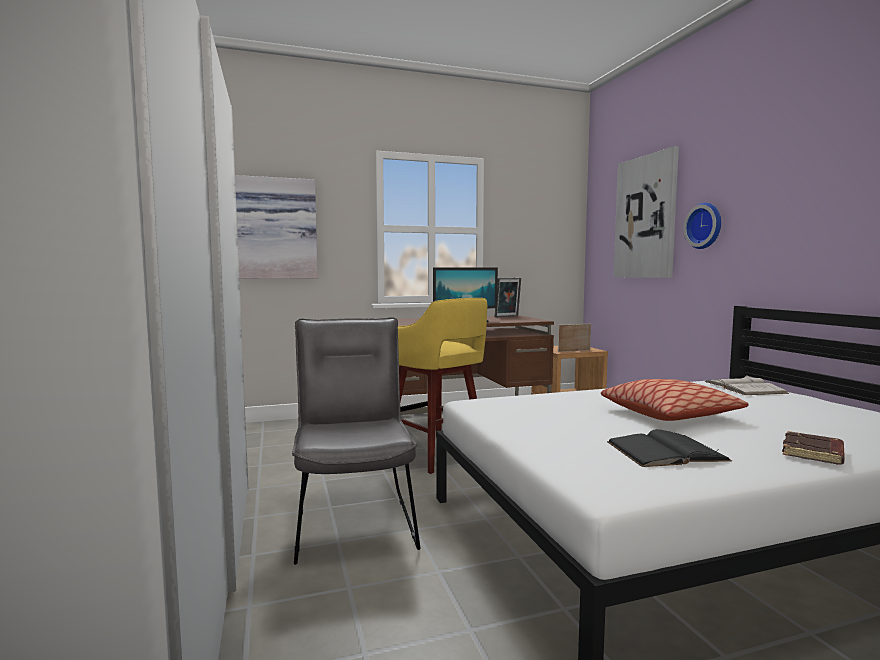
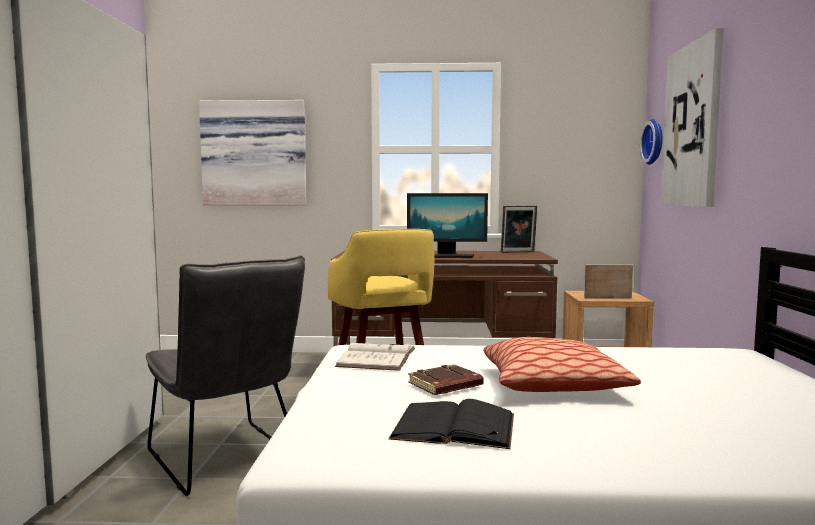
camera: 20 degrees right, 0 degrees up
grey chair [292,317,420,565] -> grey chair turned 135 degrees clockwise [146,255,305,496]
wall clock [683,203,721,249] -> wall clock moved to [640,119,663,165]
white book [704,375,789,395] -> white book moved to [335,341,415,371]
brown book [782,431,845,465] -> brown book moved to [408,364,484,395]

